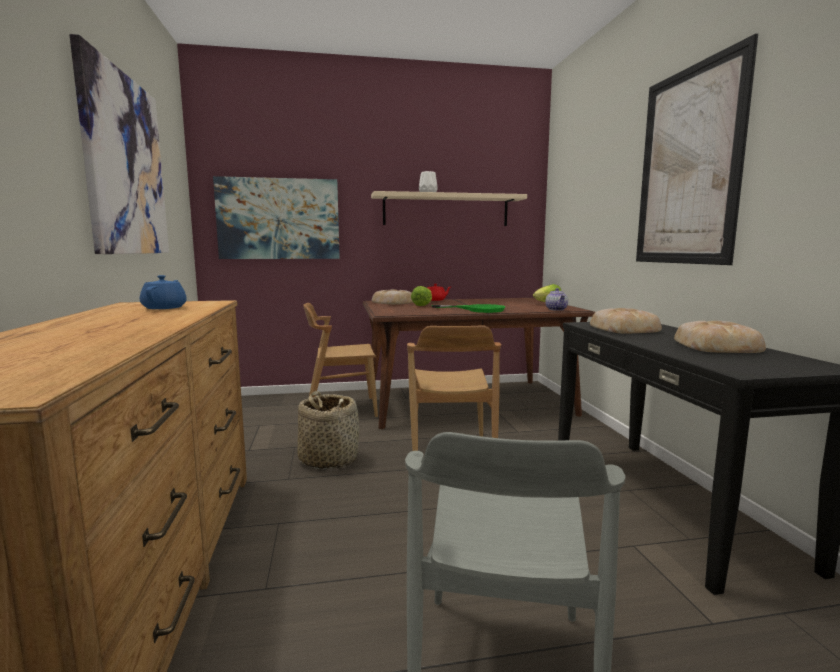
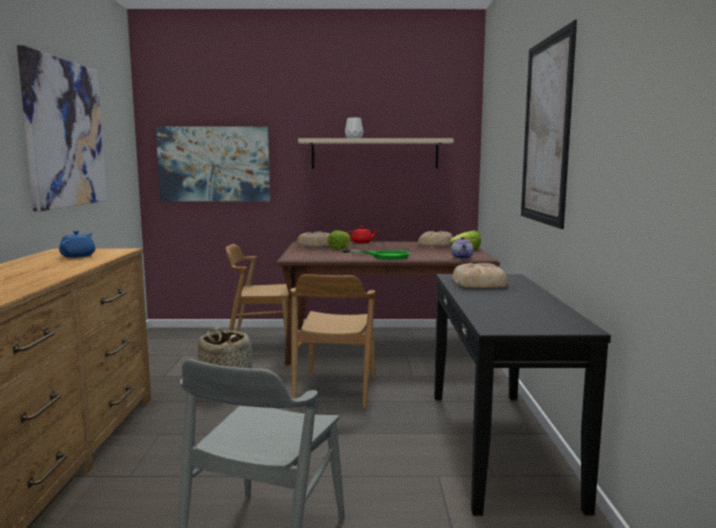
camera: 10 degrees right, 0 degrees up
bread [674,321,766,353] -> bread moved to [418,231,453,246]

